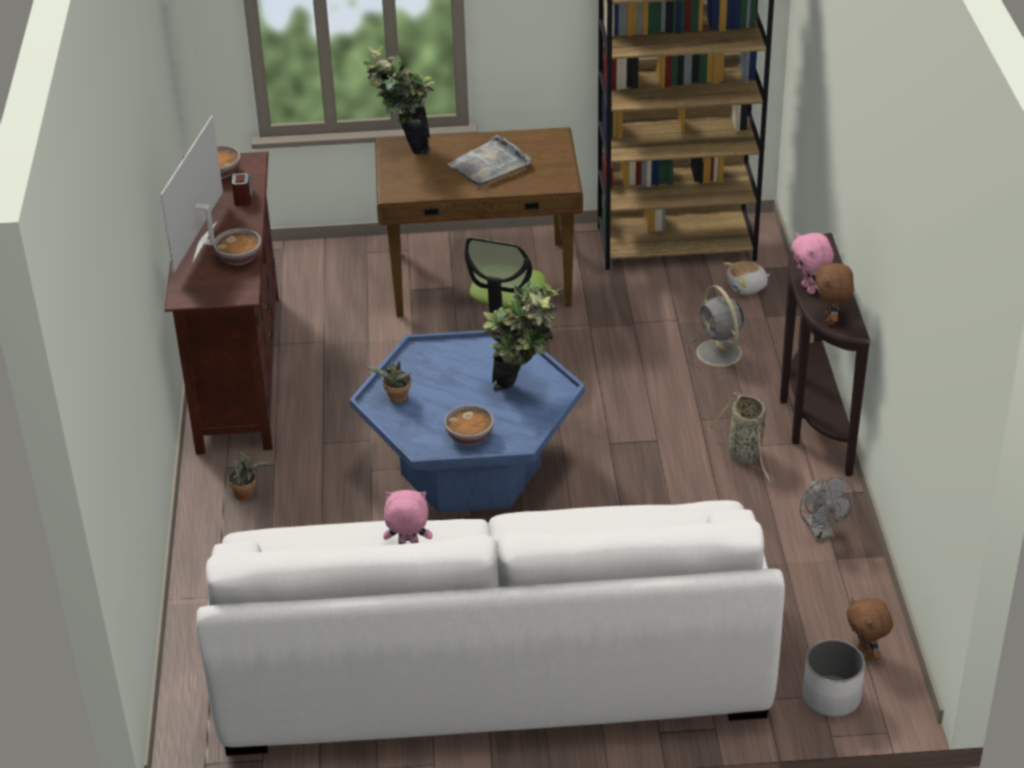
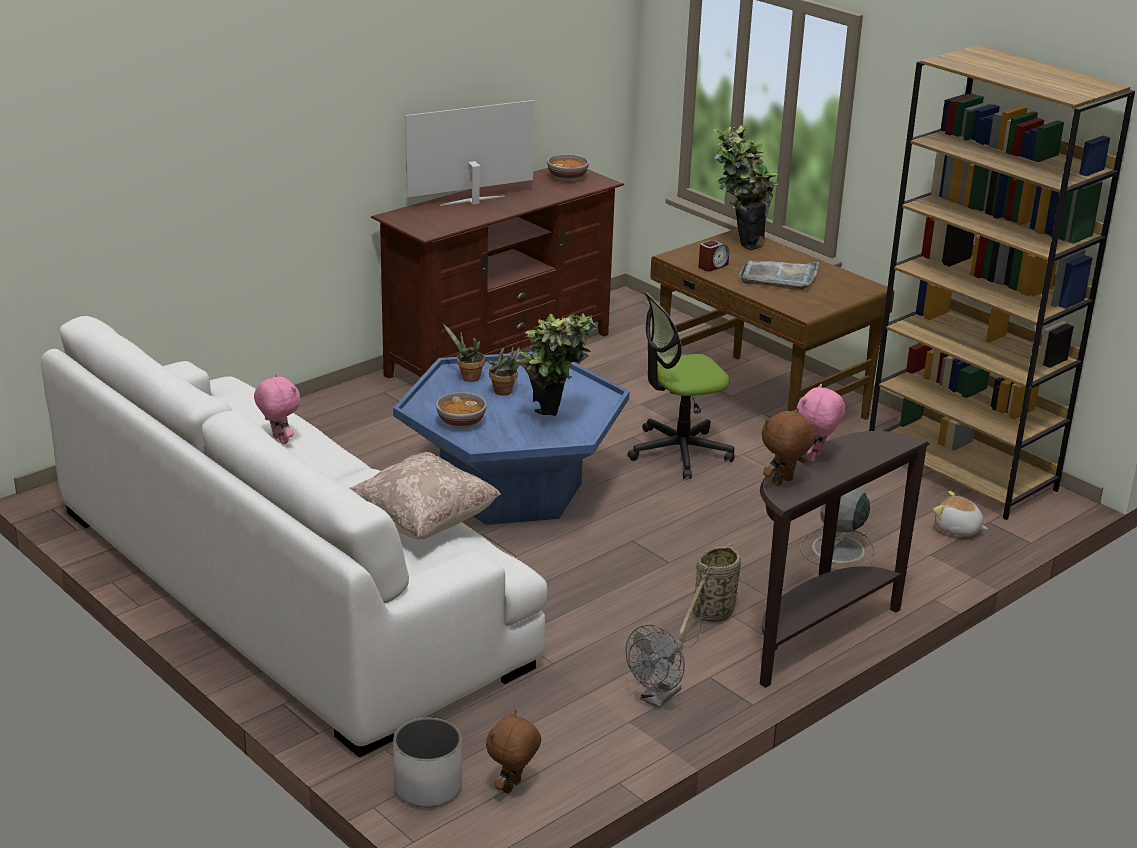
camera: 50 degrees right, 10 degrees down
bowl [213,228,261,265] -> none
potted plant [228,450,268,500] -> potted plant moved to [488,346,520,396]
alarm clock [232,173,252,206] -> alarm clock moved to [698,240,729,271]
none -> beige pillow [349,452,501,540]

